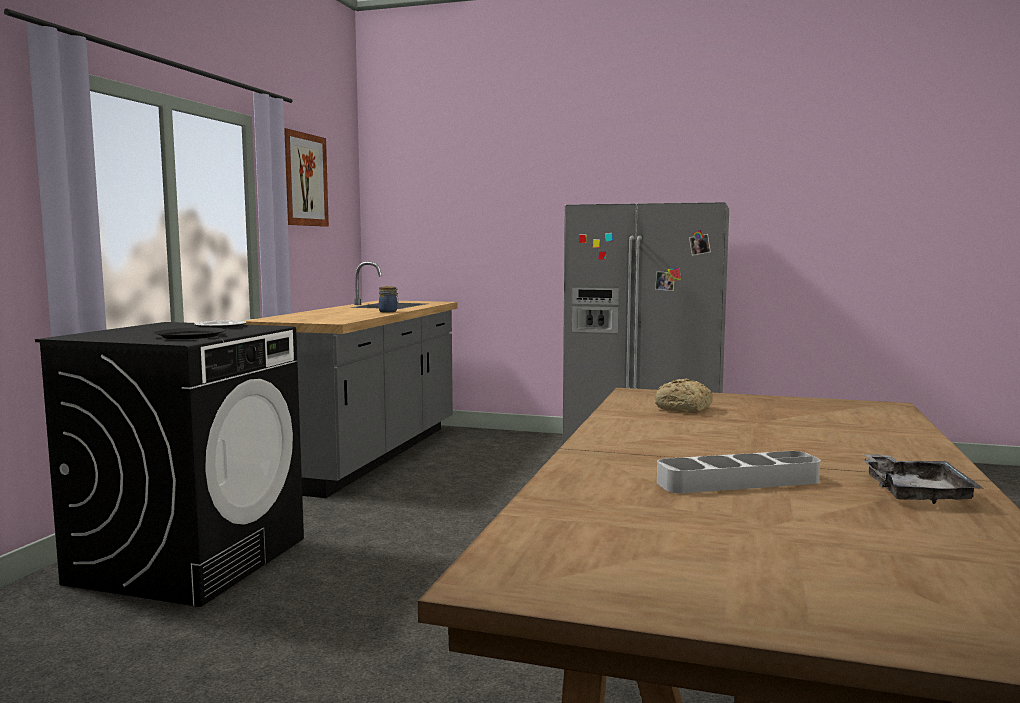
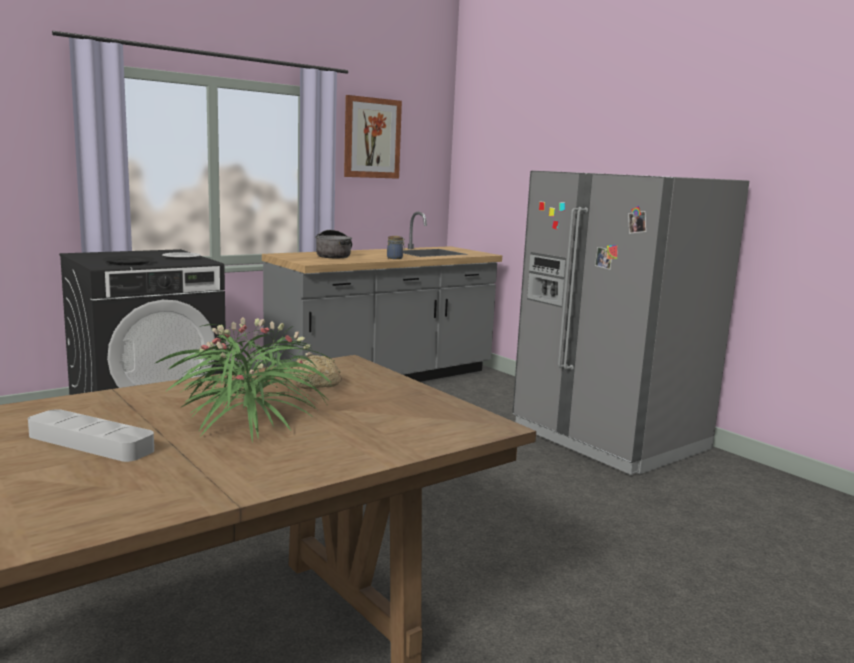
camera: 35 degrees right, 5 degrees up
grey tray [863,454,984,504] -> none
none -> potted plant [156,317,333,443]
none -> cooking pot [315,230,352,258]

